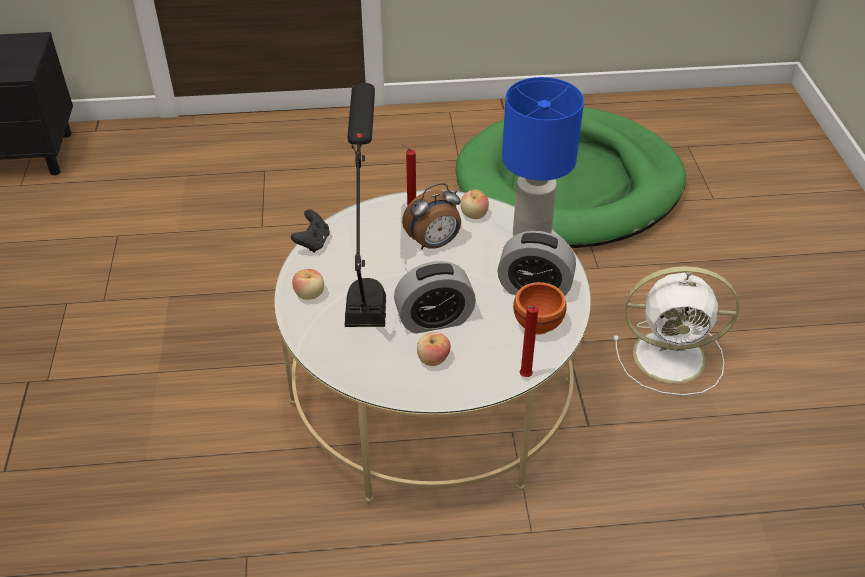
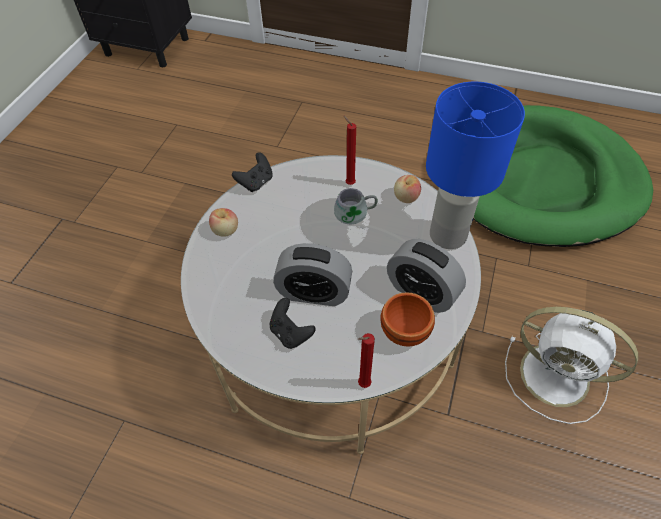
camera: 25 degrees right, 10 degrees up
black table lamp [345,83,386,327] -> none
alarm clock [402,183,461,250] -> grey mug [334,188,378,230]
apple [417,332,451,366] -> black game controller [270,298,316,349]

